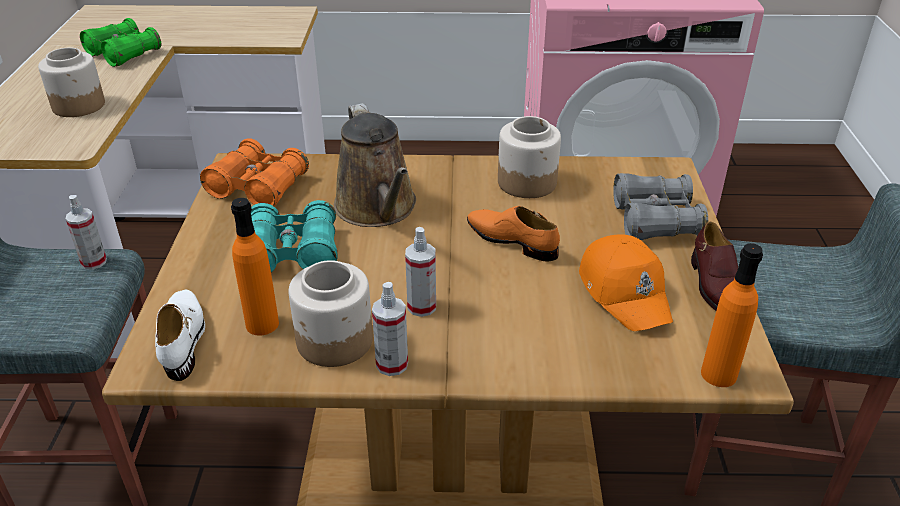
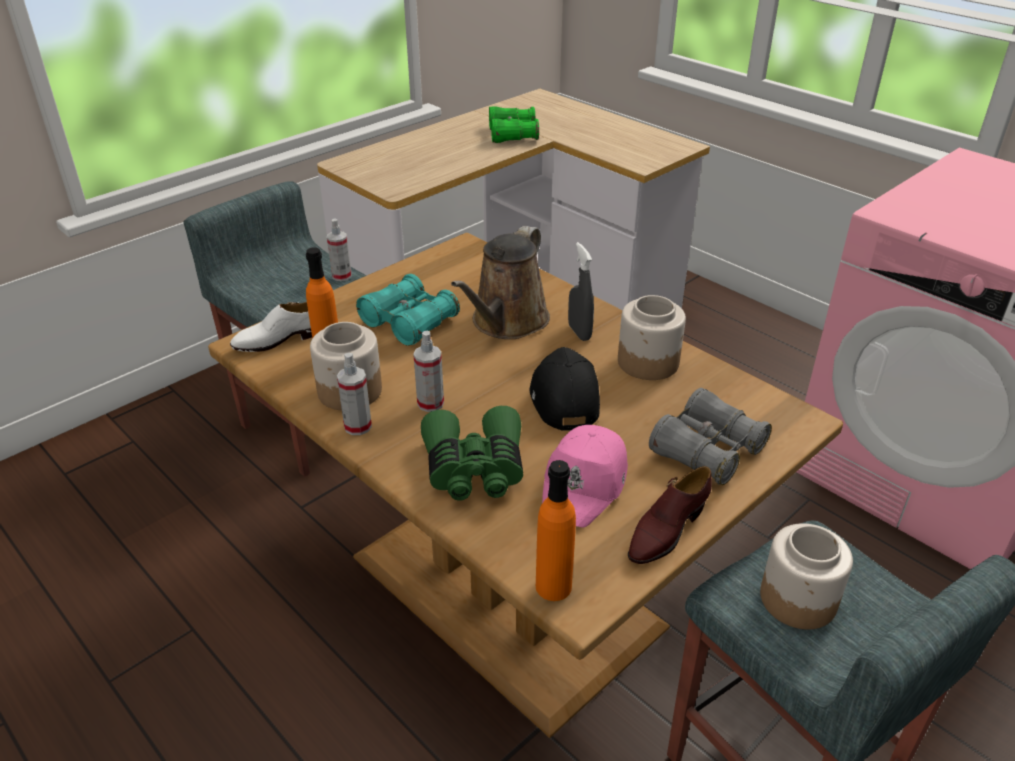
camera: 45 degrees right, 0 degrees up
jar [38,48,105,117] -> jar moved to [760,523,853,629]
white shoe [155,290,205,381] -> white shoe turned 150 degrees counterclockwise [230,302,312,352]
orange binoculars [200,138,309,206] -> none
orange shoe [467,206,560,261] -> black cap [530,347,600,431]
orange cap [579,234,673,331] -> pink cap [542,425,628,527]
none -> green binoculars [421,406,523,501]
none -> grey spray bottle [568,242,594,341]

